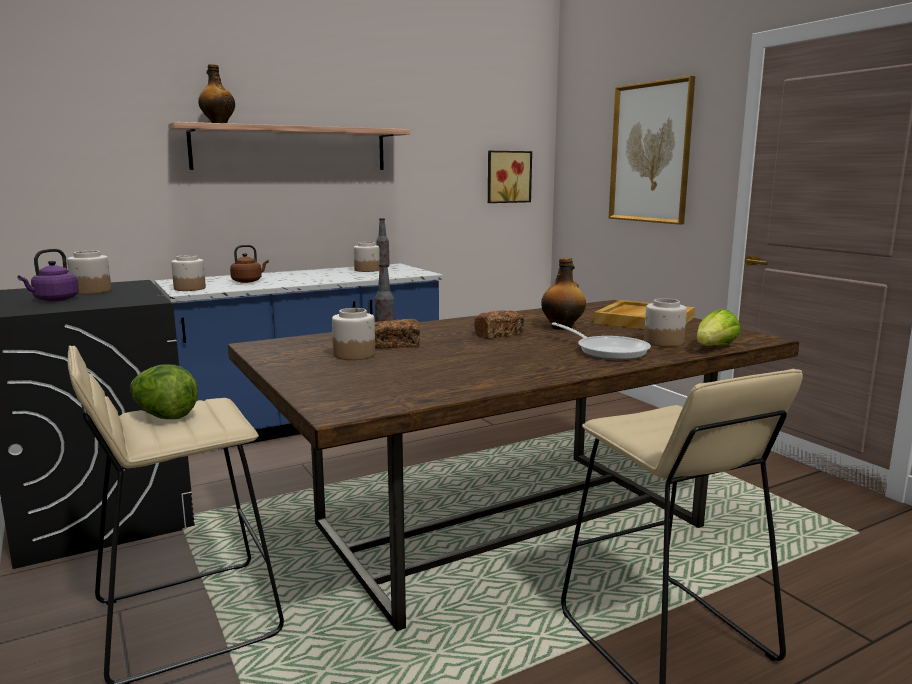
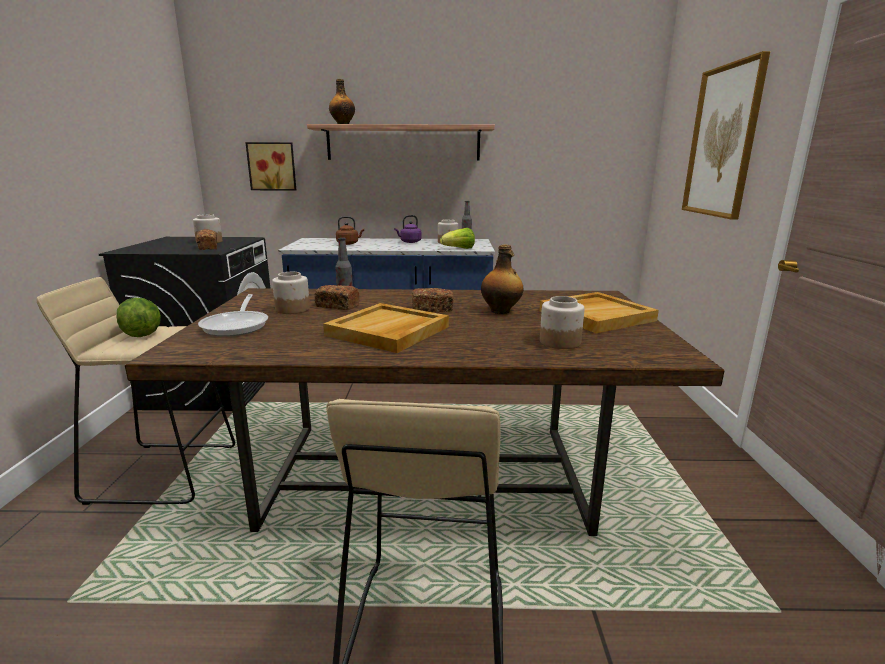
camera: 30 degrees right, 5 degrees up
purple kettle [18,249,79,302] -> purple kettle moved to [394,215,422,243]
jar [171,255,206,291] -> none
picture [488,151,532,203] -> picture moved to [245,142,296,191]
frying pan [552,322,651,360] -> frying pan moved to [198,294,268,337]
lettuce [696,309,740,346] -> lettuce moved to [440,228,475,249]
none -> bread [196,229,217,250]
none -> beige tray [323,303,449,353]

